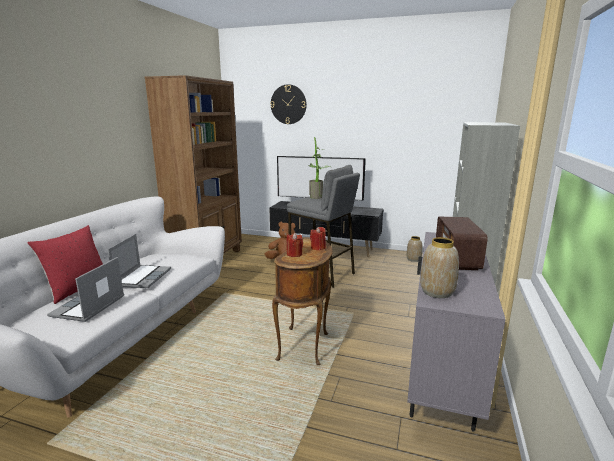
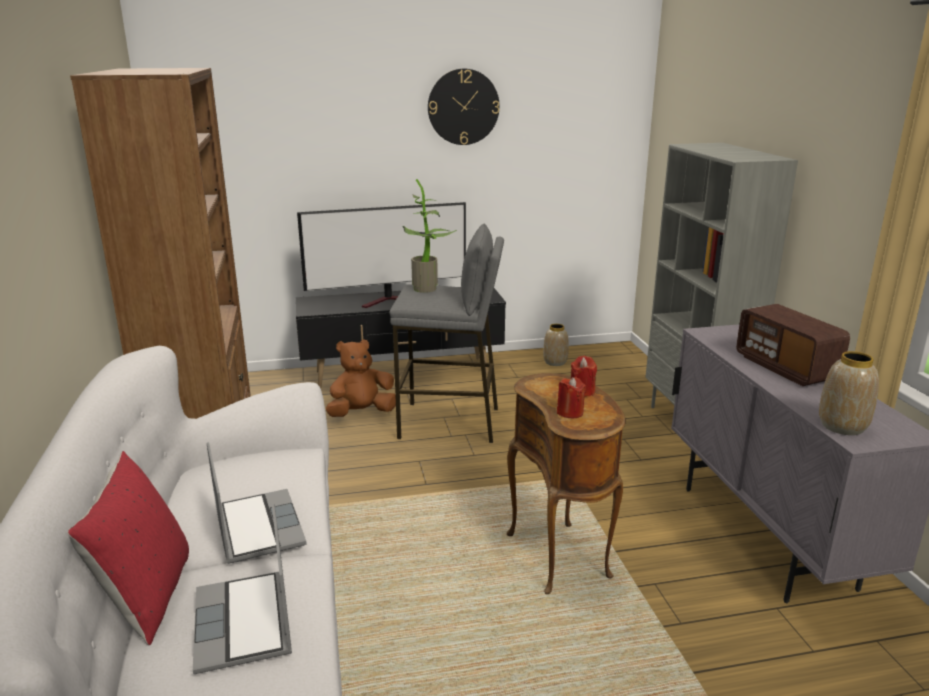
camera: 30 degrees left, 5 degrees up
wall clock [270,84,307,124] -> wall clock moved to [428,69,500,145]

